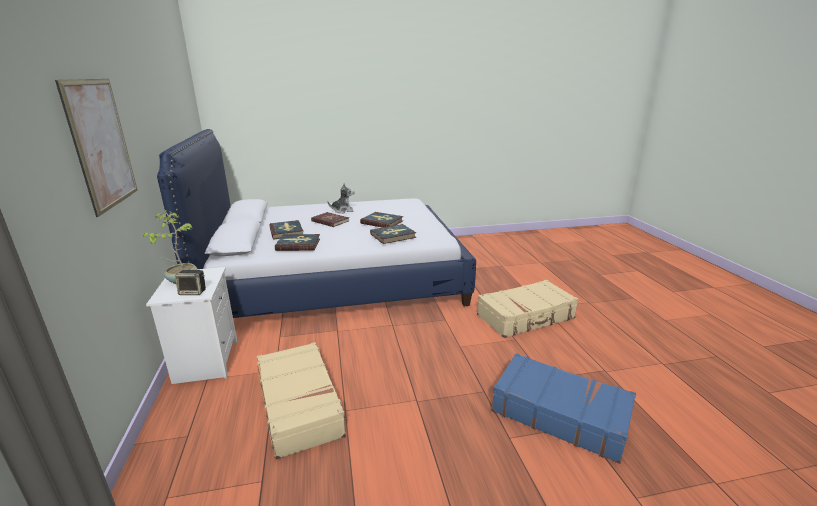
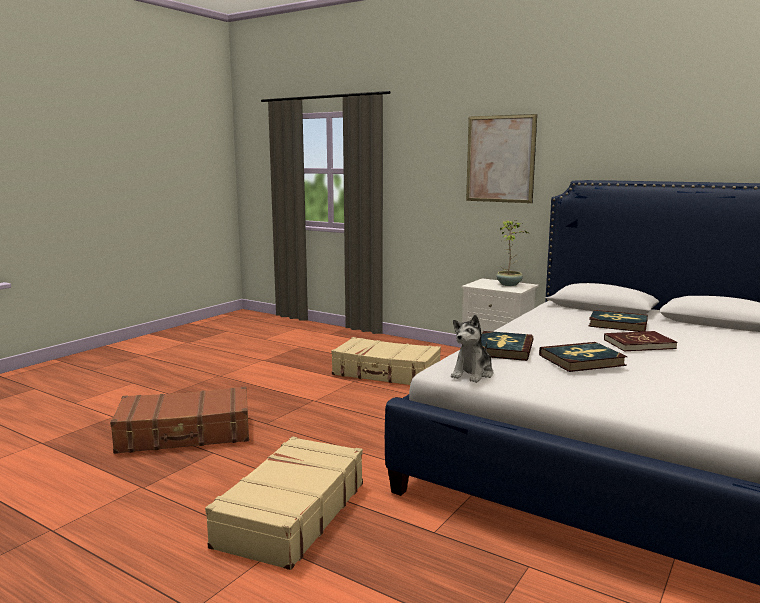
camera: 135 degrees right, 10 degrees down
speaker [175,270,206,295] -> none
book [275,234,320,251] -> none
plush toy [327,183,355,213] -> plush toy moved to [451,315,493,383]
blue suitcase [491,353,636,464] -> brown suitcase [110,387,249,454]

